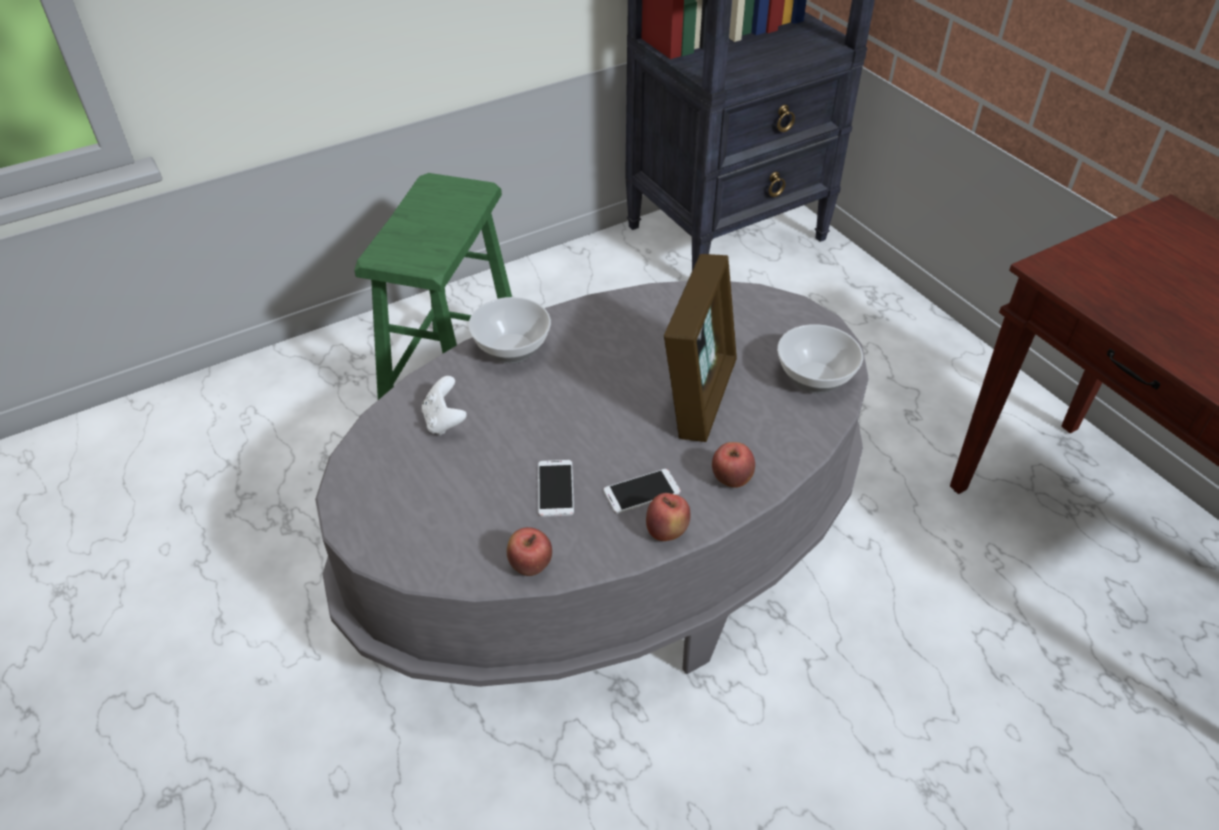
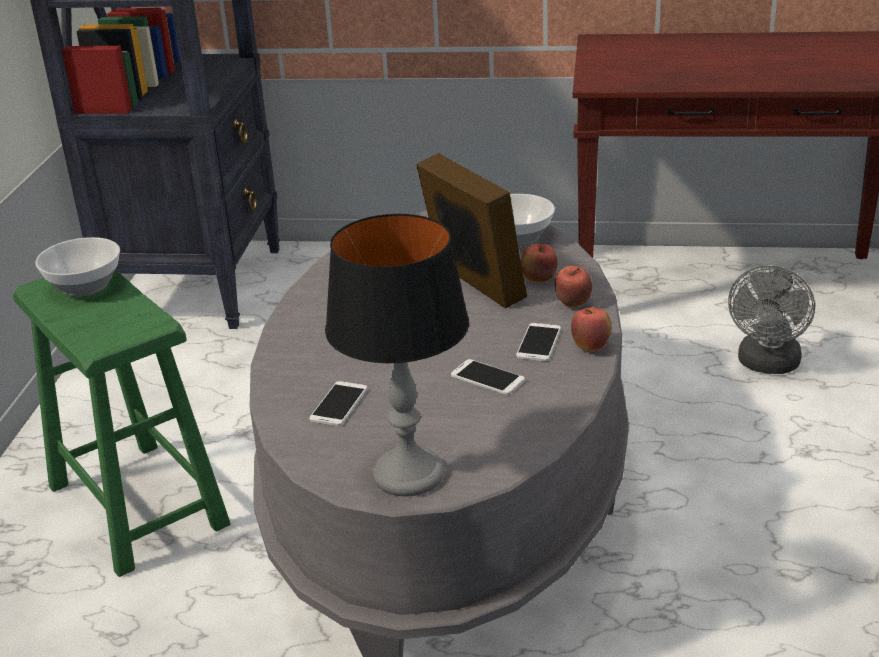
camera: 50 degrees left, 15 degrees down
white game controller [422,376,467,436] -> phone [309,381,367,426]
bowl [468,297,551,364] -> bowl moved to [35,237,120,297]
apple [507,527,552,576] -> apple moved to [521,242,557,282]
none -> table lamp [325,214,469,497]
none -> grey fan [728,265,815,374]

